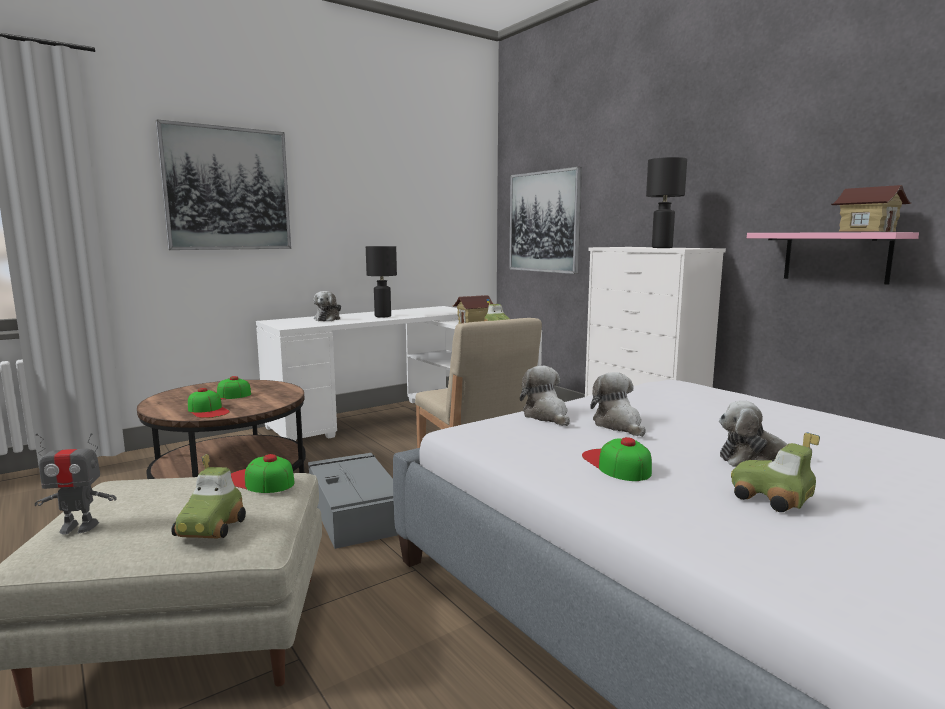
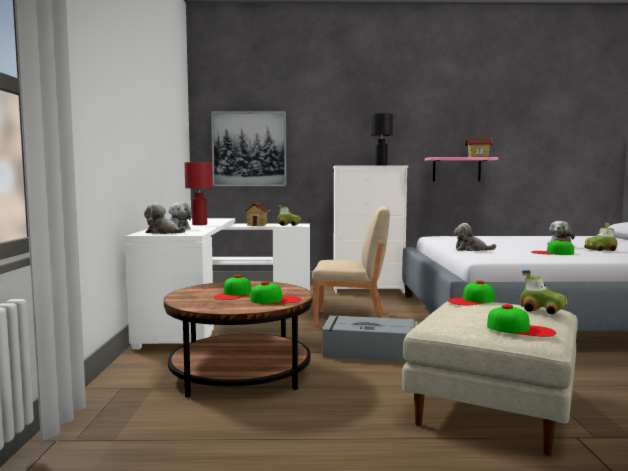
camera: 55 degrees left, 5 degrees down
toy robot [35,433,117,535] -> cap [487,304,556,337]
picture [156,120,291,250] -> none
black table lamp [366,246,397,318] -> red table lamp [184,162,212,225]
plush toy [590,372,646,437] -> plush toy moved to [144,203,186,234]

